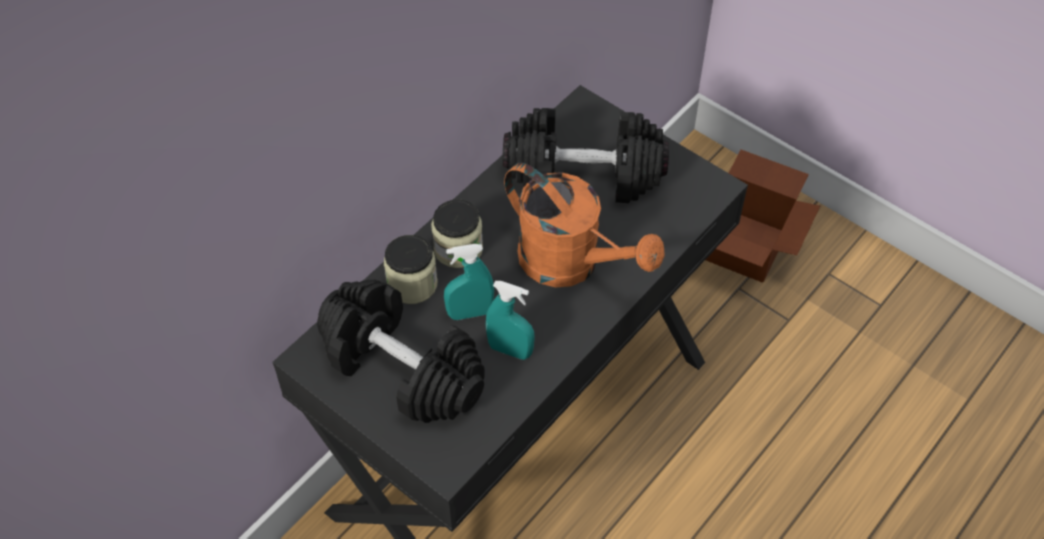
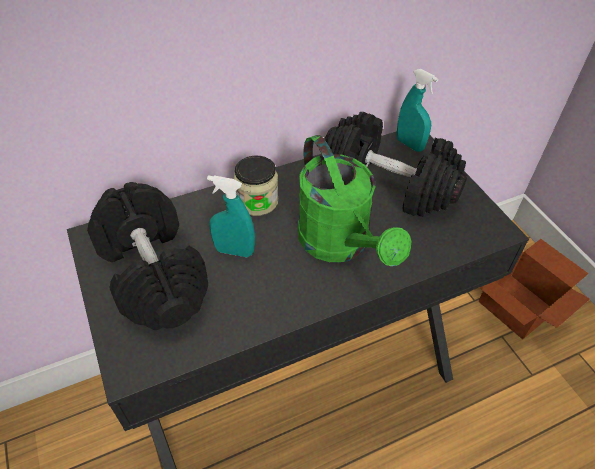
camera: 25 degrees right, 5 degrees down
jar [384,235,437,304] -> none
turquoise spray bottle [486,281,535,360] -> turquoise spray bottle moved to [397,69,438,152]
orange watering can [504,163,665,287] -> green watering can [298,135,411,266]

